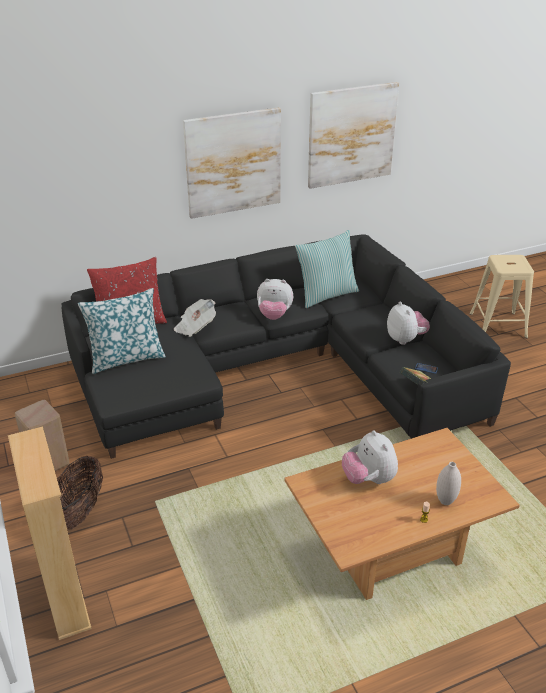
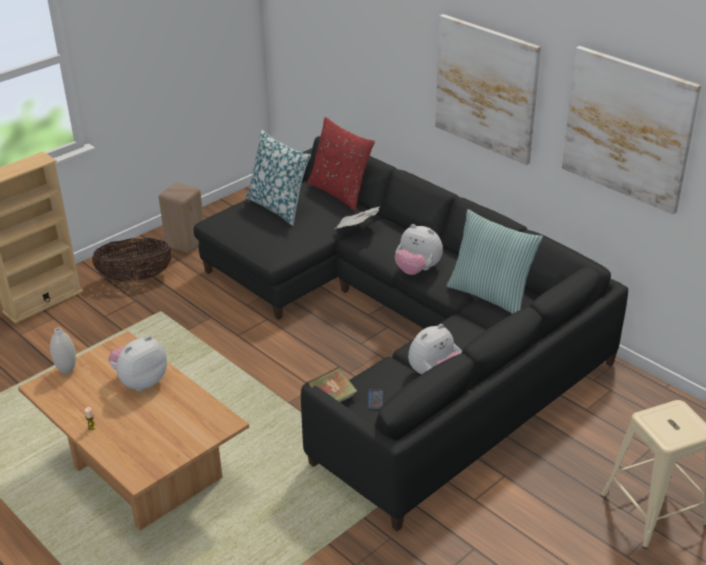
camera: 70 degrees right, 0 degrees up
plush toy [257,279,293,320] -> plush toy turned 45 degrees counterclockwise [395,224,443,275]
white vase [436,462,461,505] -> white vase moved to [50,328,76,374]

